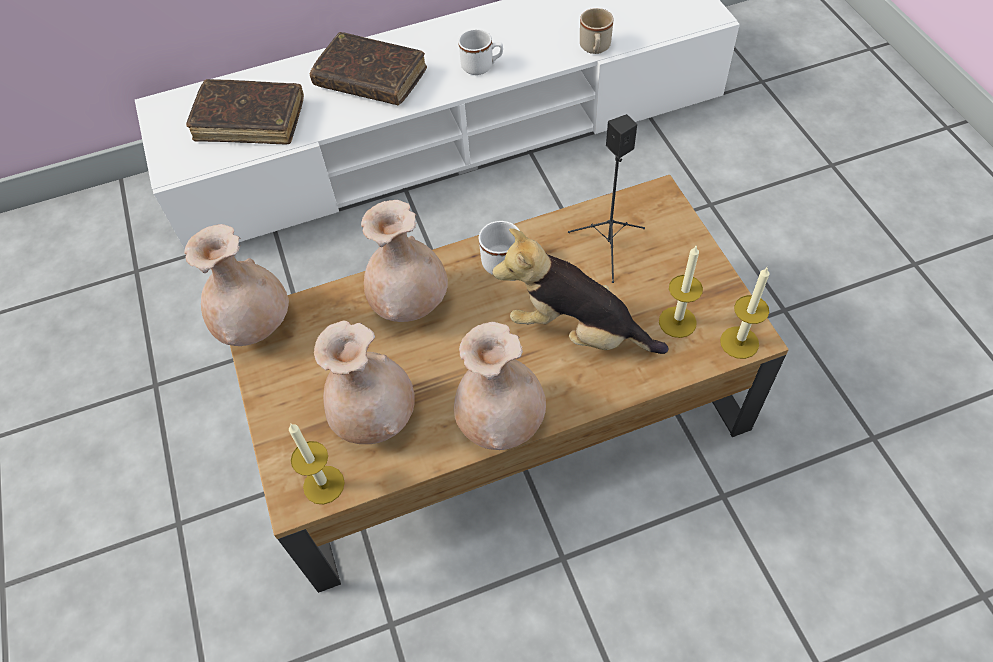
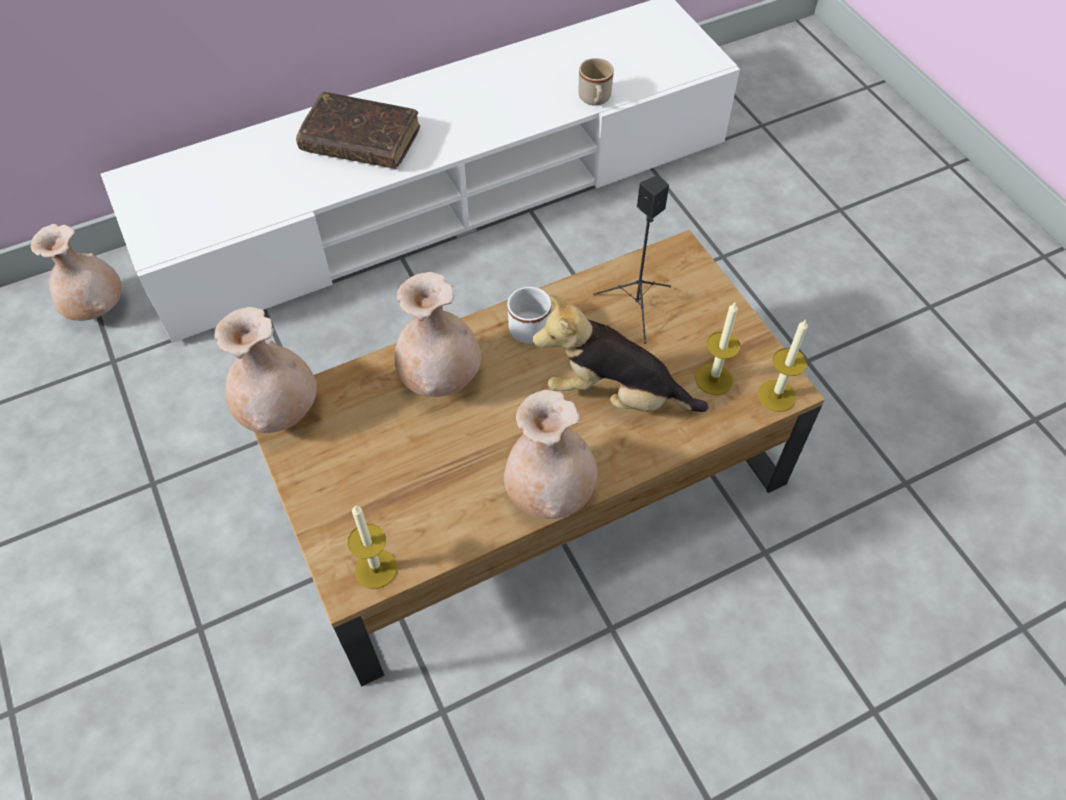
camera: 10 degrees left, 0 degrees up
brown book [186,79,304,145] -> none
beige vase [314,320,414,444] -> beige vase moved to [31,224,122,321]
white mug [458,29,503,75] -> none

